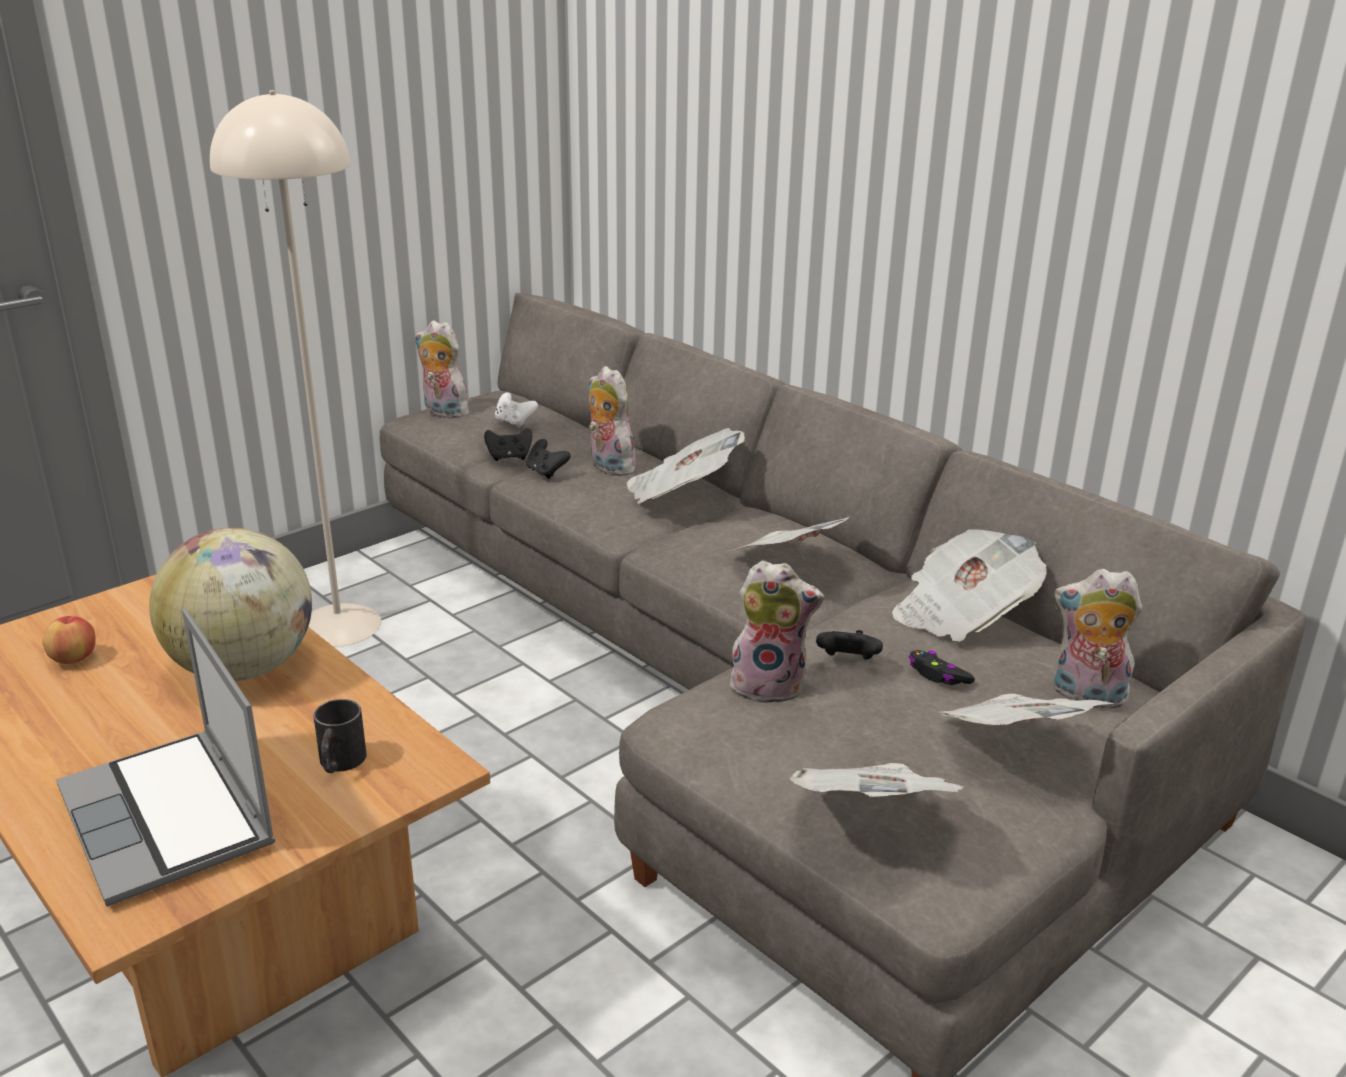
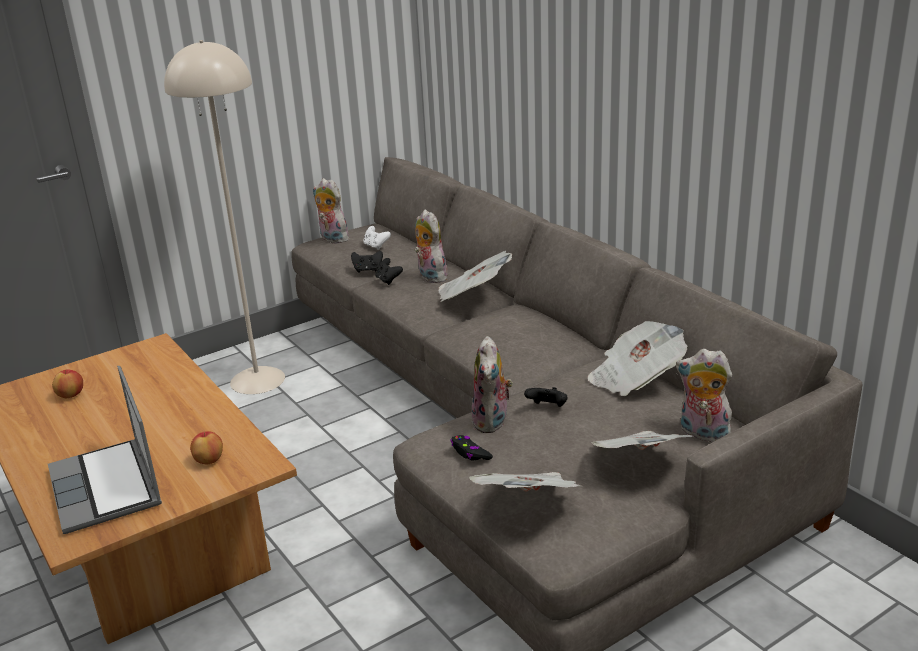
camera: 10 degrees right, 0 degrees up
globe [149,528,312,681] -> none
black mug [313,699,366,773] -> apple [190,431,223,464]
newspaper [729,515,858,551] -> none
plush toy [730,560,824,704] -> plush toy turned 75 degrees clockwise [472,336,513,433]
black game controller [908,650,975,685] -> black game controller moved to [450,435,493,460]

